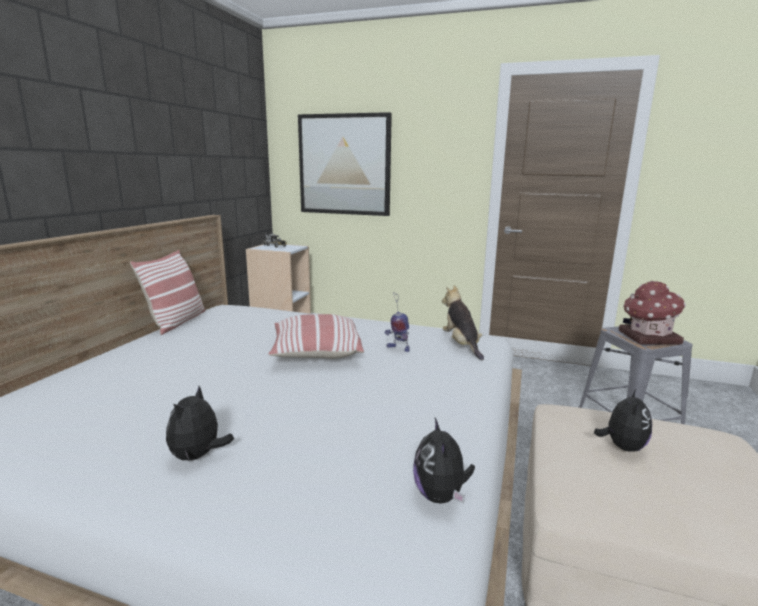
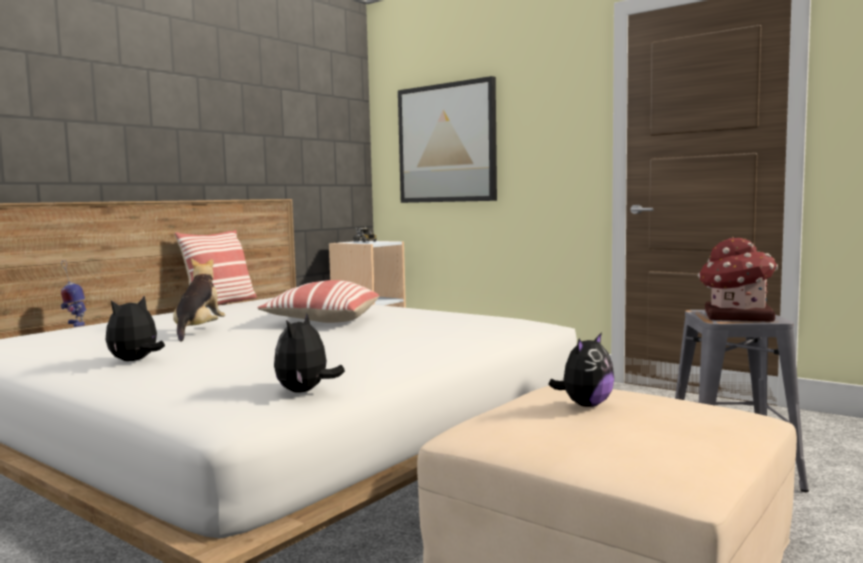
camera: 20 degrees right, 10 degrees down
toy robot [385,292,410,352] -> toy robot moved to [61,260,86,327]
plush toy [442,285,484,360] -> plush toy moved to [173,258,226,341]

